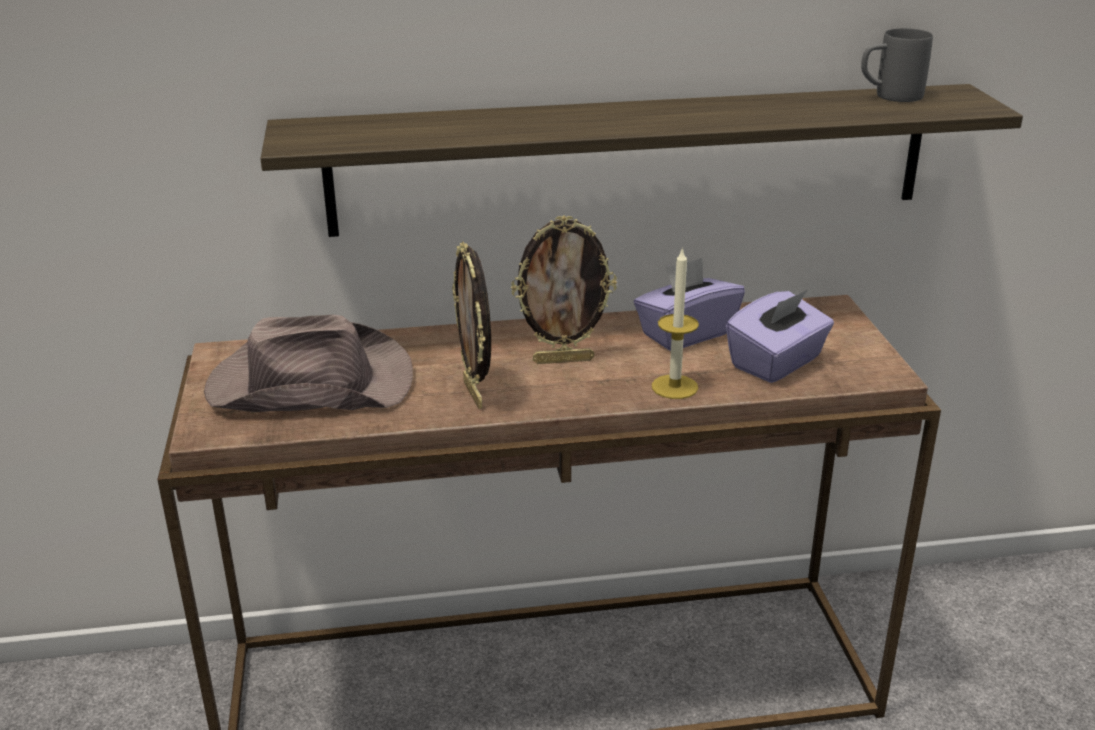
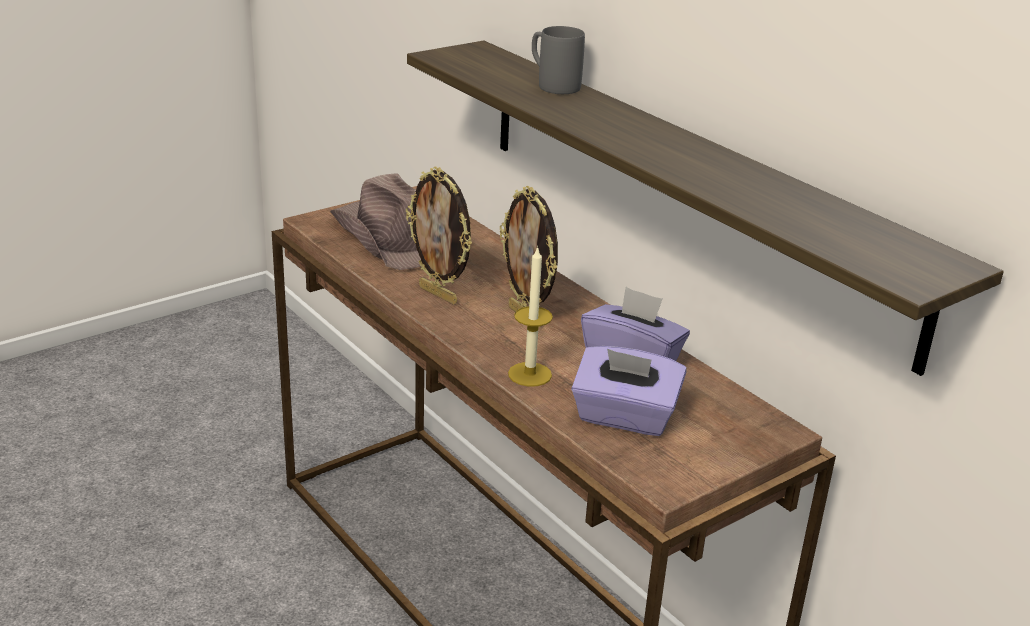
camera: 60 degrees right, 0 degrees up
picture frame [452,242,491,409] -> picture frame turned 90 degrees counterclockwise [406,166,472,304]
grey mug [861,28,933,102] -> grey mug moved to [532,26,585,94]

